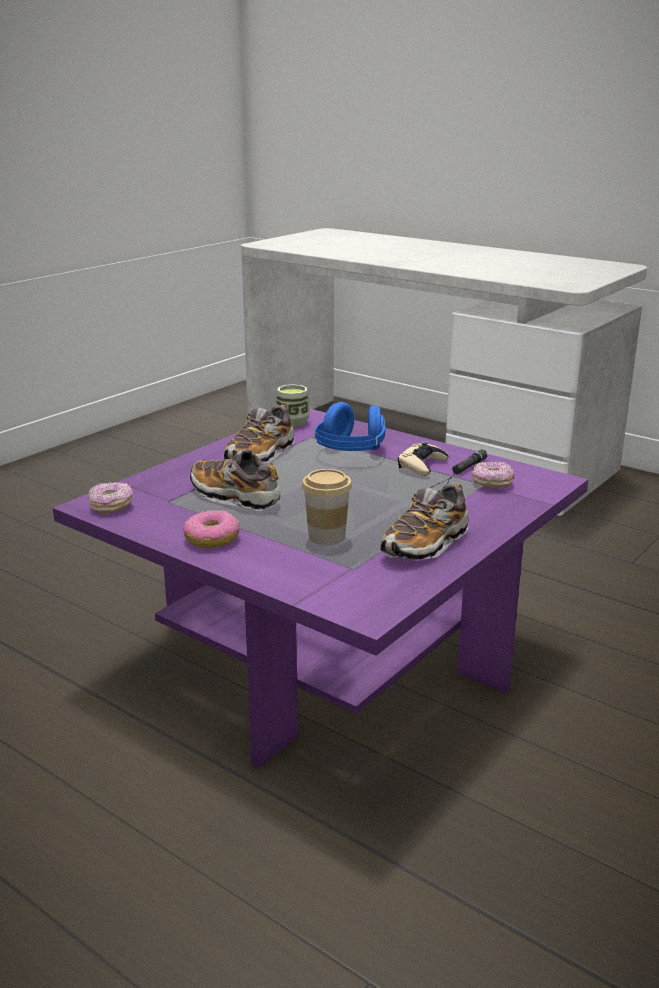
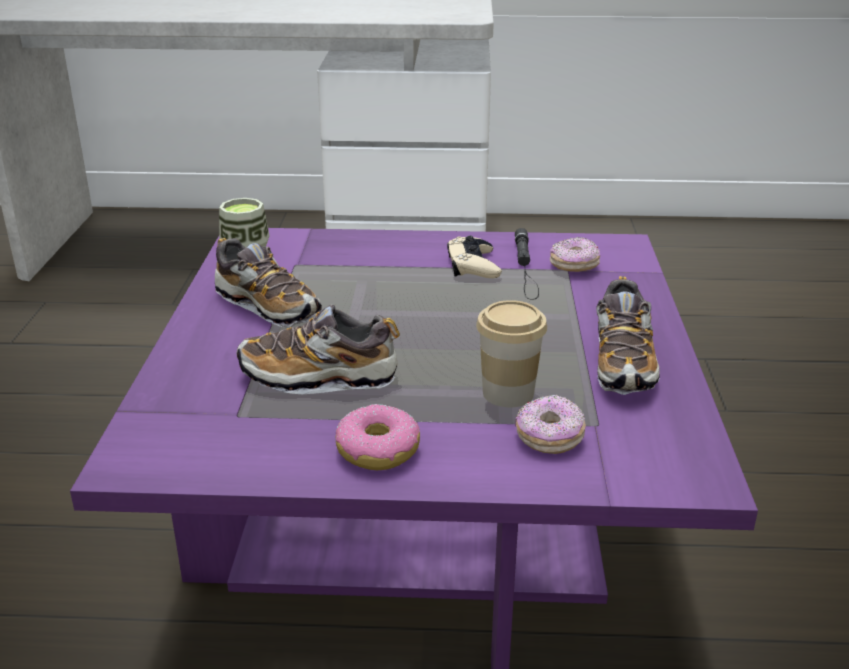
camera: 35 degrees left, 5 degrees up
donut [88,482,133,514] -> donut moved to [515,395,586,454]
shoe [224,405,295,463] -> shoe turned 45 degrees counterclockwise [215,238,322,328]
blue headphones [314,402,385,451] -> none

